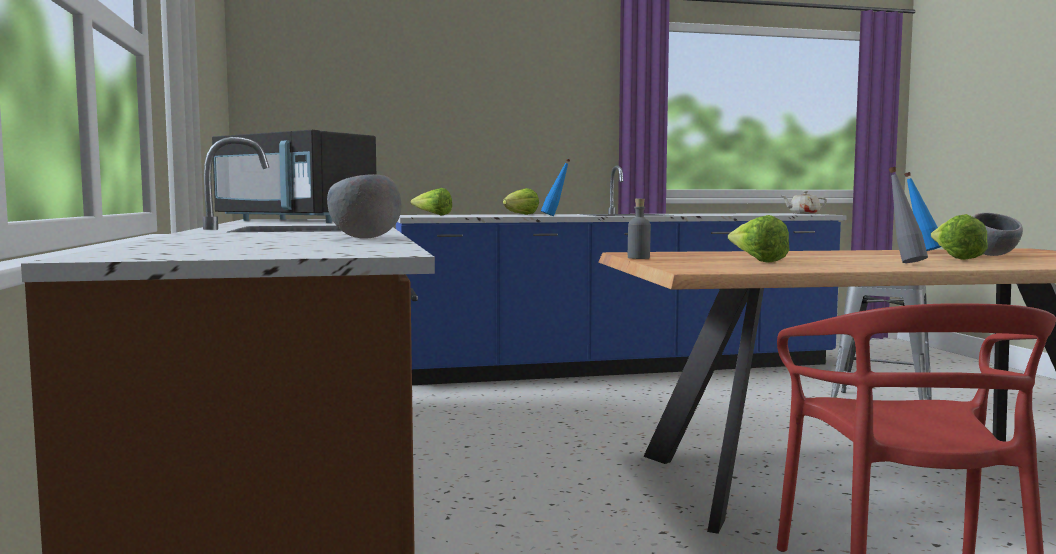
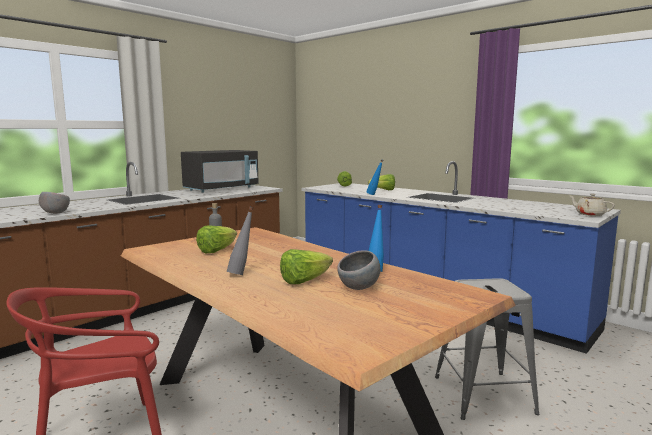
camera: 55 degrees right, 5 degrees up
black microwave [212,130,376,223] -> black microwave turned 135 degrees counterclockwise [181,150,259,193]

